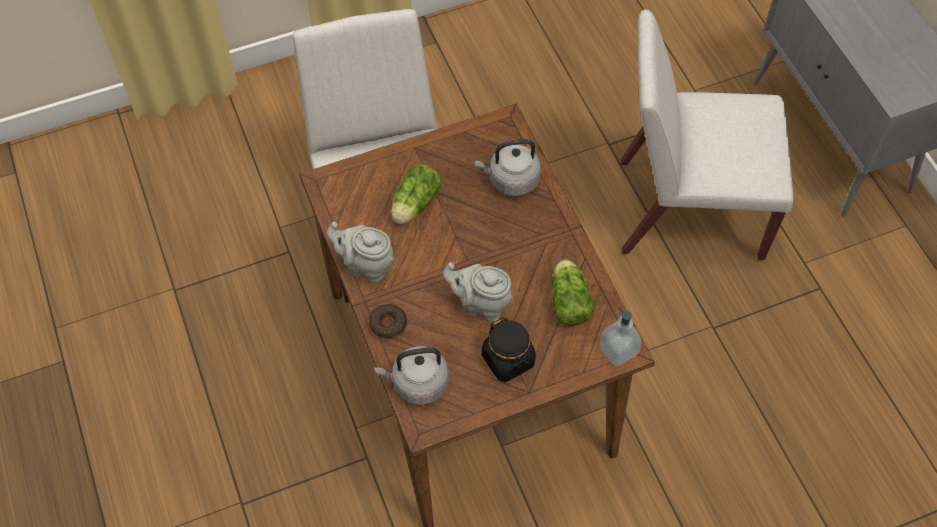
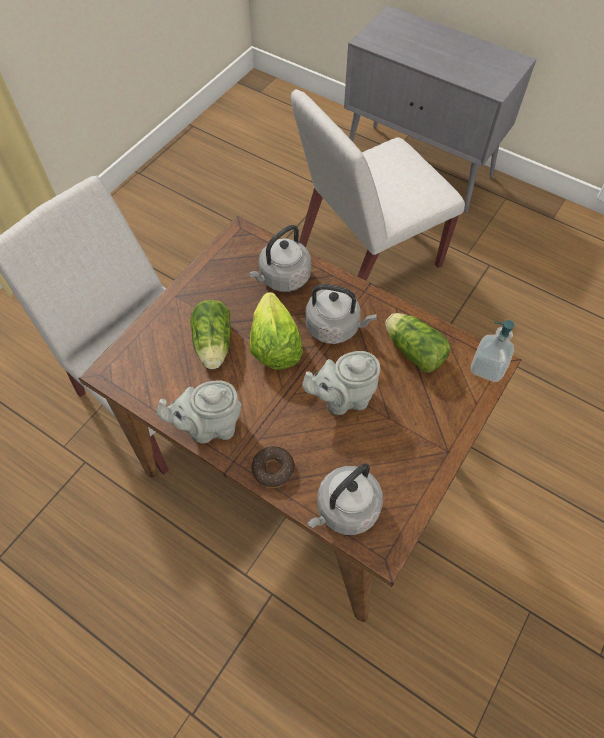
camera: 35 degrees left, 0 degrees up
black jar [482,317,536,382] -> none
none -> lettuce [249,292,303,370]
none -> grey kettle [305,284,377,344]

